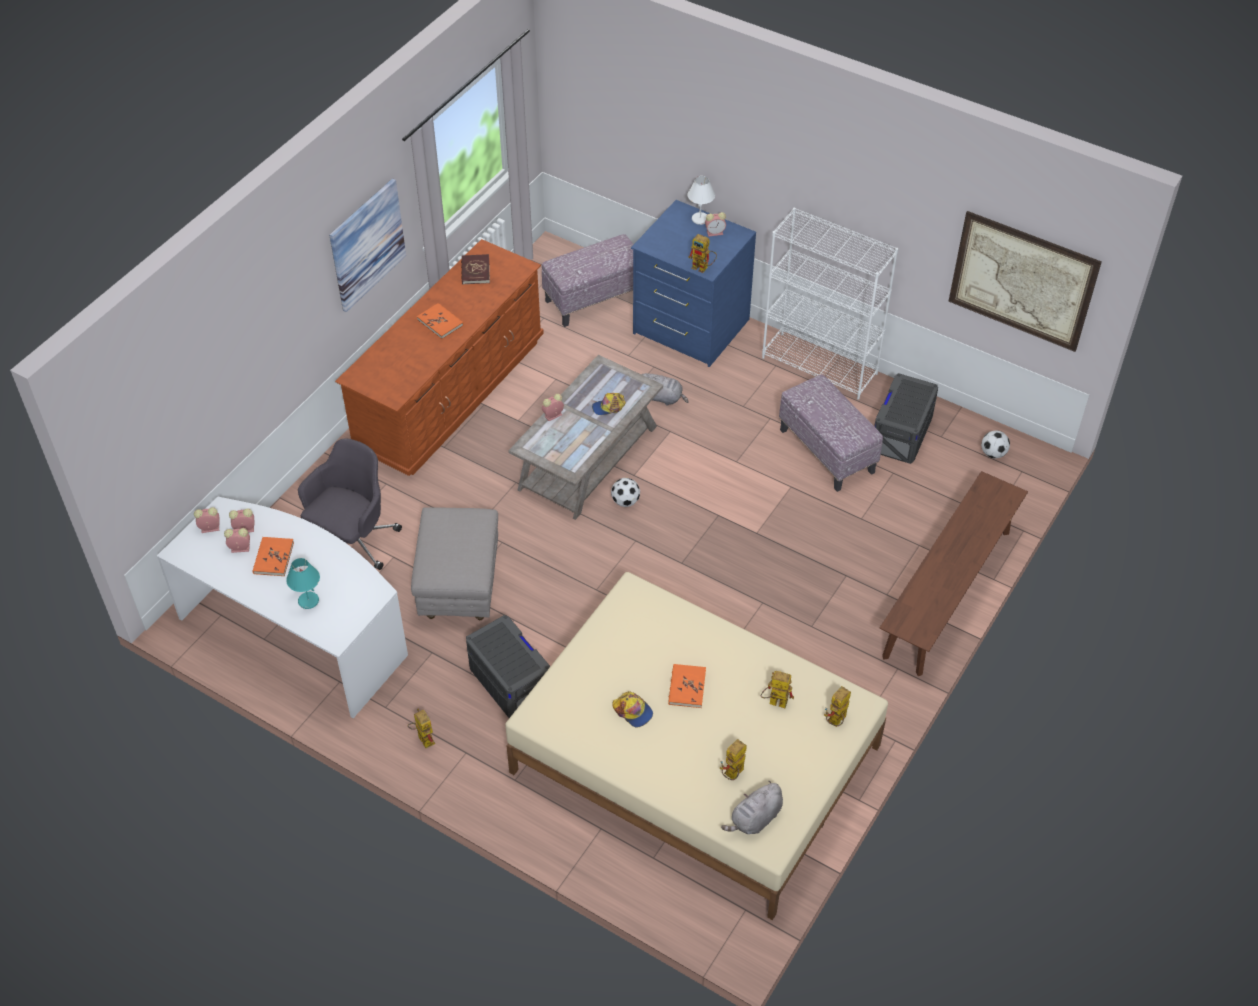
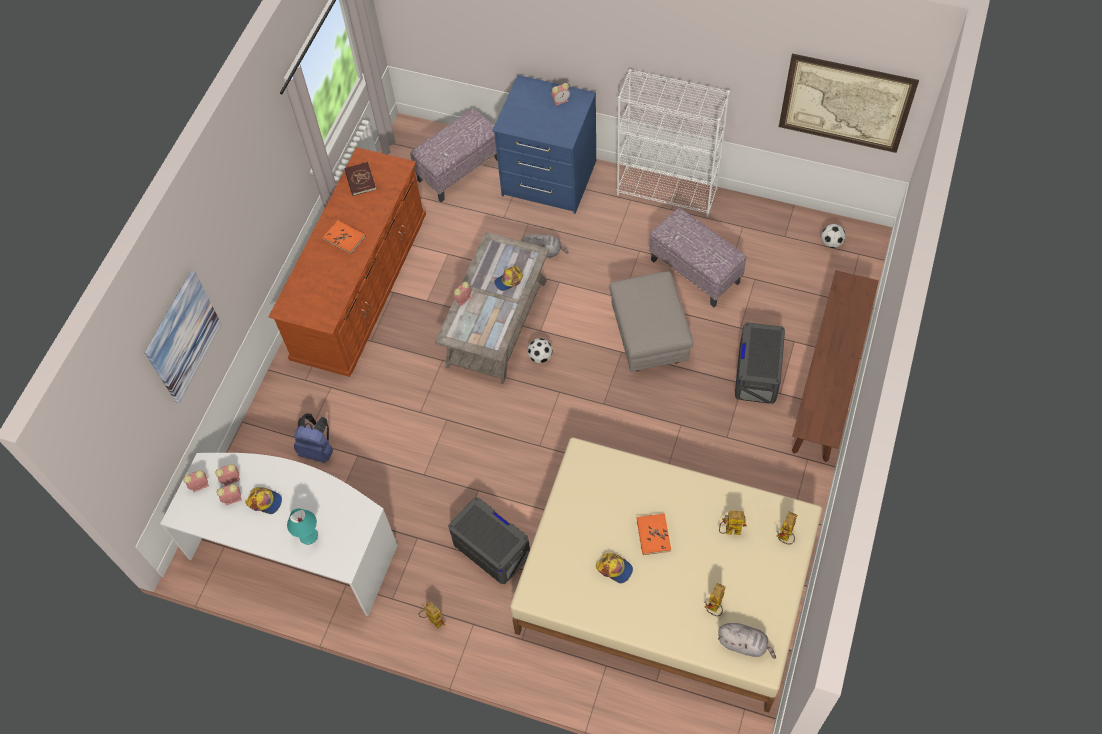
camera: 10 degrees left, 10 degrees up
orange book [253,537,294,576] -> cap [245,487,282,514]
grey office chair [298,439,402,570] -> blue backpack [294,413,333,463]
picture [329,178,406,312] -> picture moved to [145,270,222,403]
grey ottoman [411,507,498,620] -> grey ottoman moved to [609,271,693,372]
white table lamp [688,176,715,225] -> none
toy robot [688,234,717,273] -> none
grey plush toy [721,781,783,834] -> grey plush toy turned 105 degrees counterclockwise [718,623,776,659]
grey storage box [874,373,938,464] -> grey storage box moved to [735,322,785,404]

